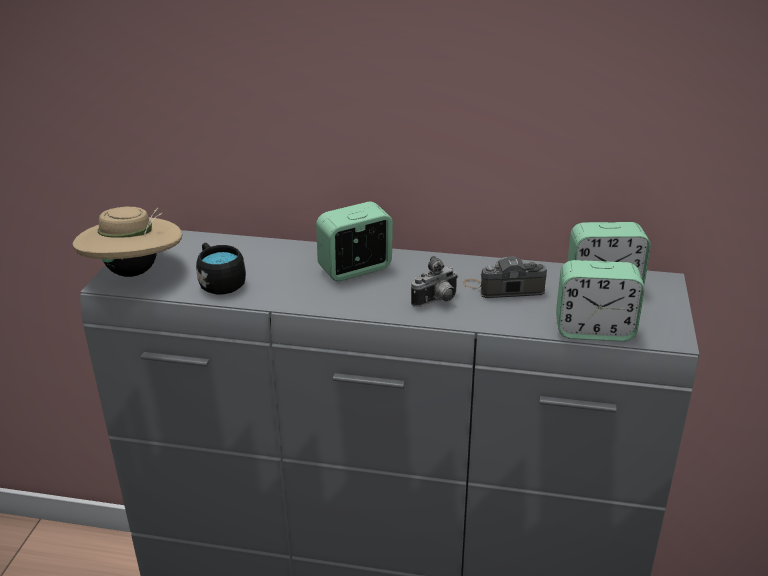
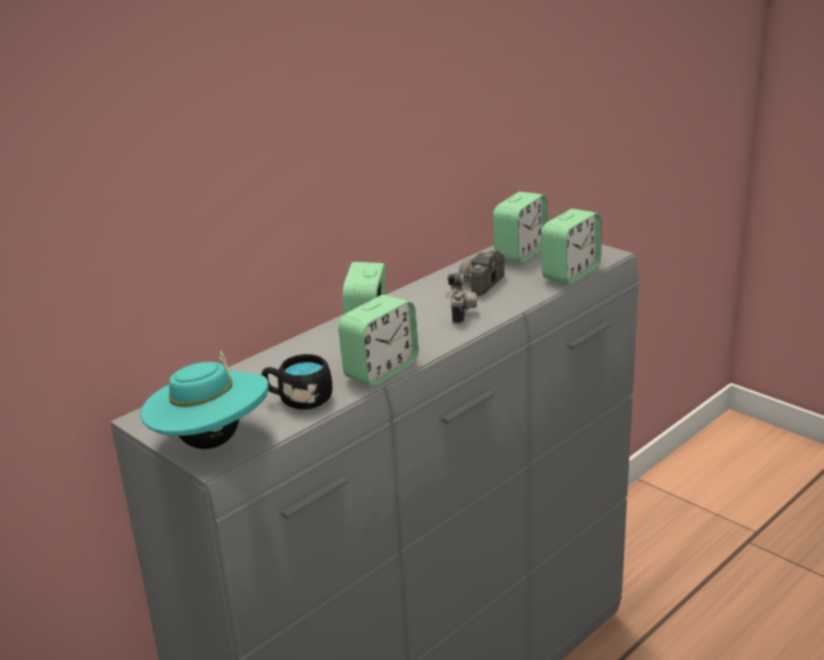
camera: 55 degrees left, 5 degrees down
beige hat [73,207,182,277] -> turquoise hat [140,350,269,449]
none -> alarm clock [338,295,419,386]

